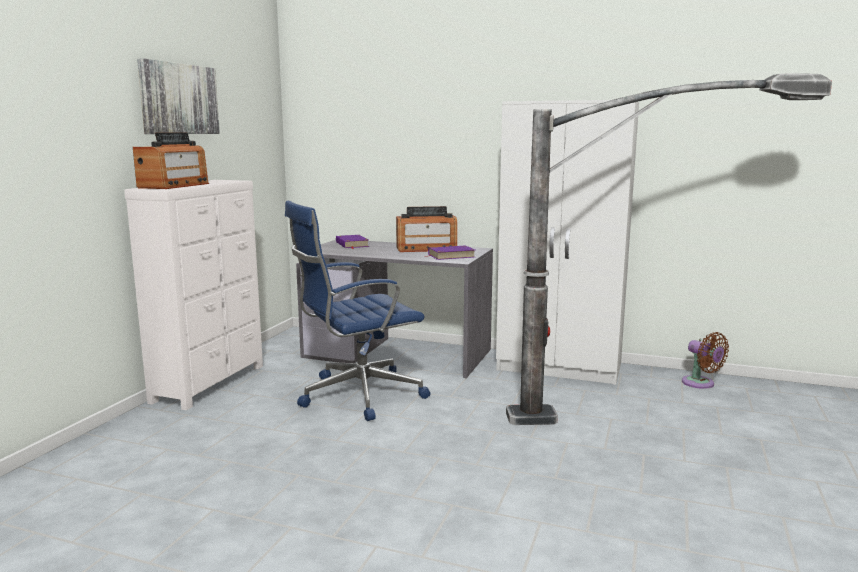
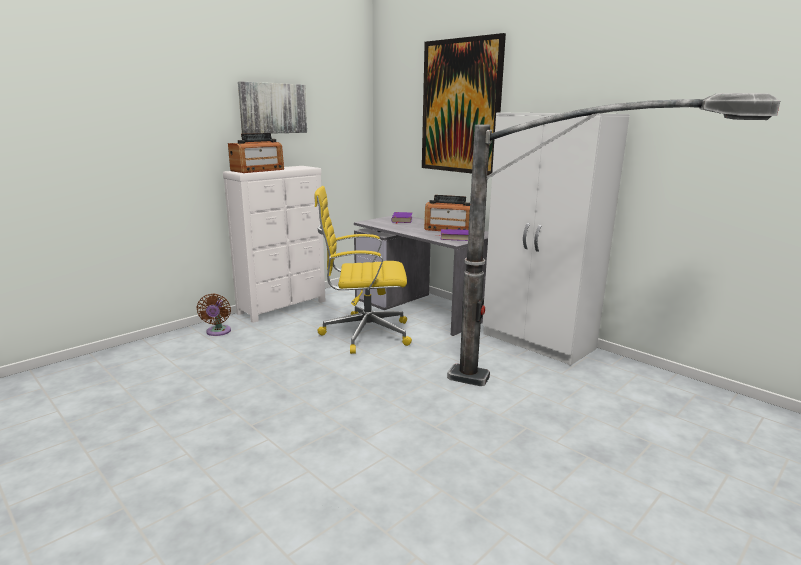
camera: 25 degrees right, 5 degrees up
blue office chair [285,201,430,421] -> yellow office chair [315,186,412,354]
brown fan [682,332,729,389] -> brown fan moved to [196,294,231,336]
none -> picture [422,33,506,175]

